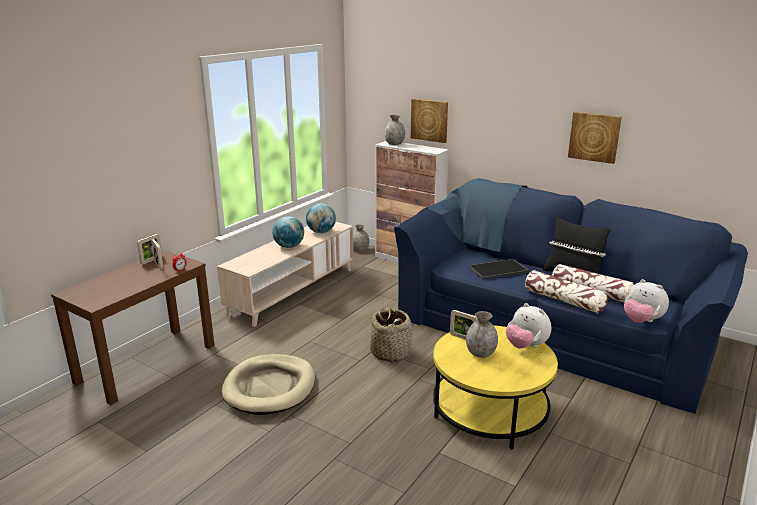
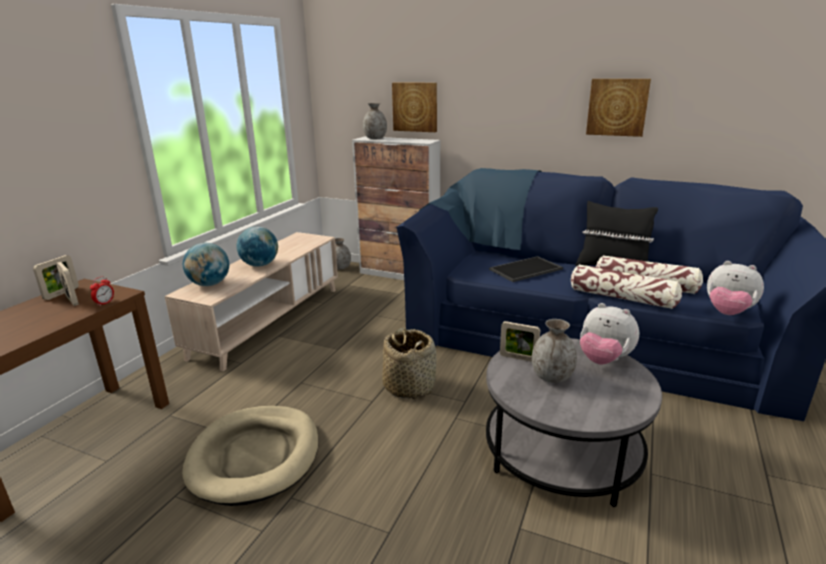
camera: 10 degrees left, 0 degrees up
globe [306,203,336,233] -> globe moved to [183,243,229,286]
yellow coffee table [433,325,558,449] -> grey coffee table [486,338,662,507]

